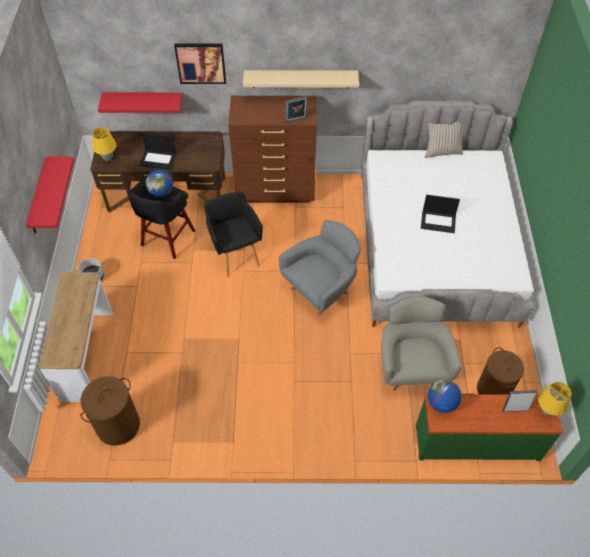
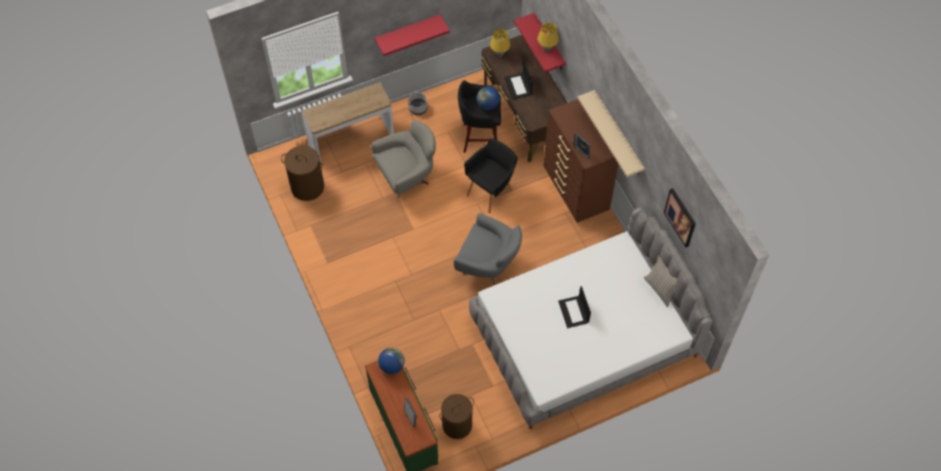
camera: 65 degrees right, 5 degrees up
picture [174,43,226,84] -> picture moved to [664,188,696,247]
grey armchair [381,296,462,391] -> grey armchair moved to [371,120,436,198]
yellow table lamp [538,382,571,416] -> yellow table lamp moved to [538,23,559,52]

